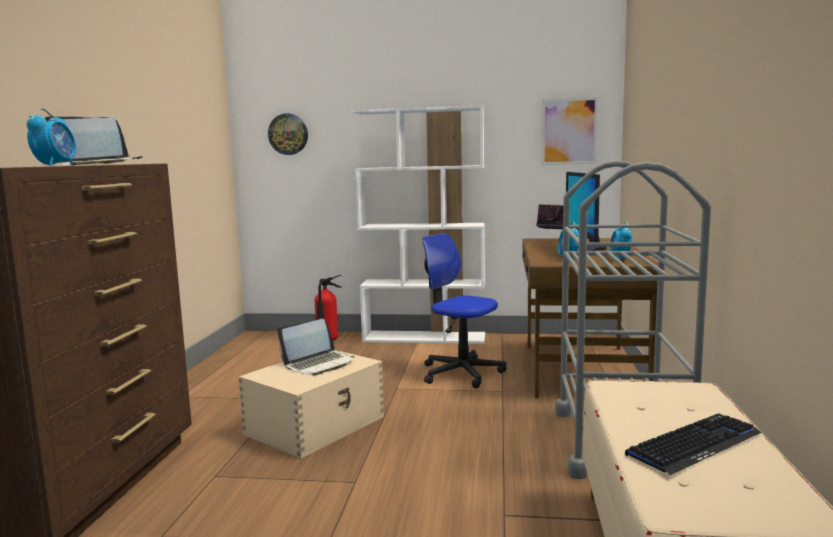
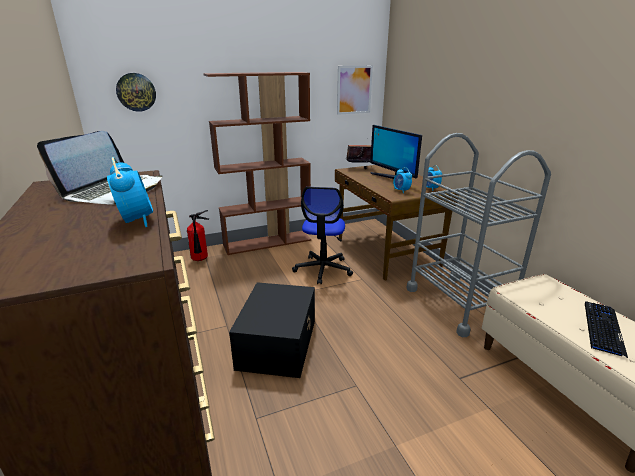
camera: 30 degrees left, 15 degrees up
beige storage box [239,351,384,459] -> black storage box [229,282,315,378]
laptop [277,319,355,375] -> none
white bookcase [352,105,485,344] -> brown bookcase [203,72,311,255]
office chair [423,233,506,388] -> office chair turned 90 degrees counterclockwise [292,187,353,285]

